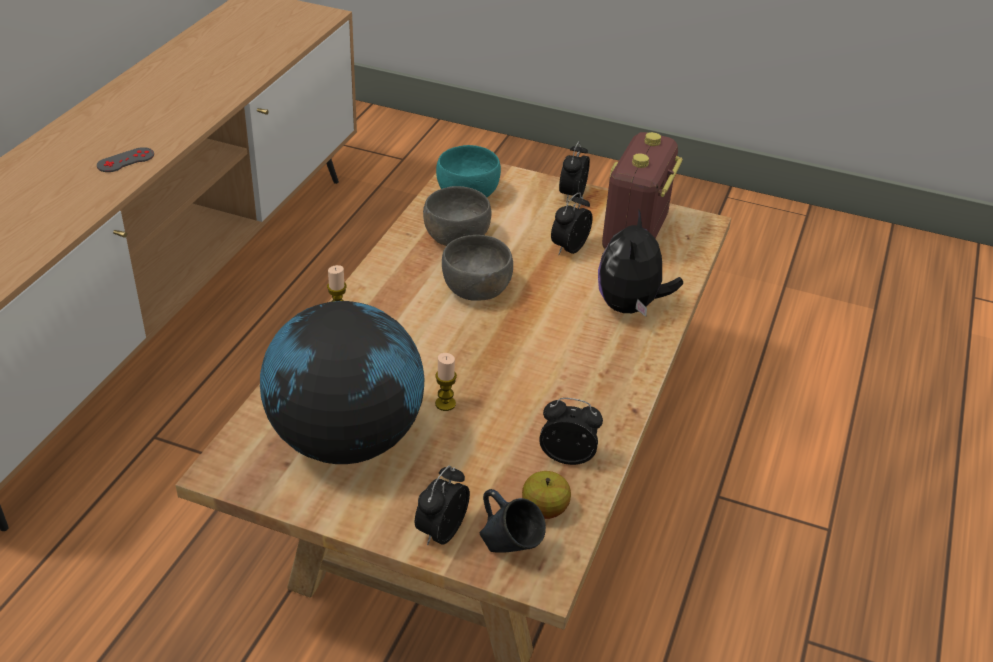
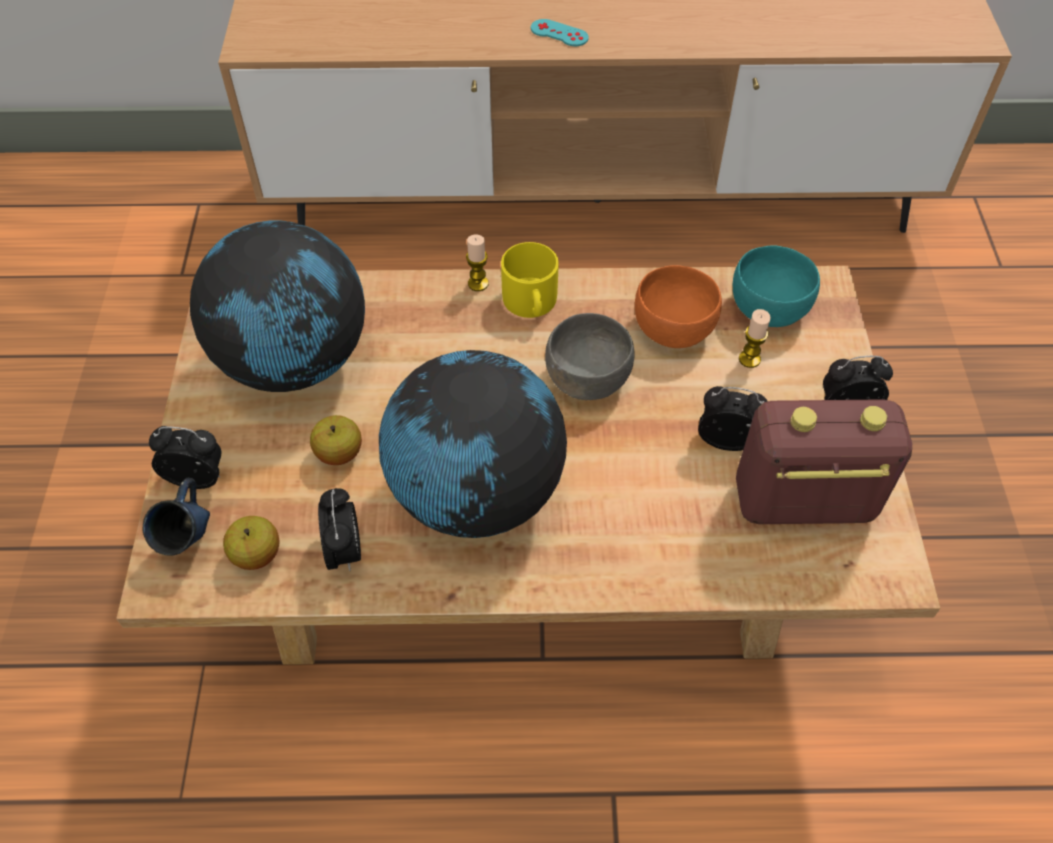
camera: 70 degrees right, 15 degrees up
grey game controller [97,147,154,172] -> turquoise game controller [531,19,589,46]
grey bowl [423,186,491,246] -> orange bowl [635,265,722,348]
candle [435,353,457,411] -> candle moved to [739,309,771,368]
plush toy [598,210,683,317] -> none
none -> apple [310,415,362,465]
none -> globe [379,350,567,538]
none -> yellow mug [501,242,559,318]

